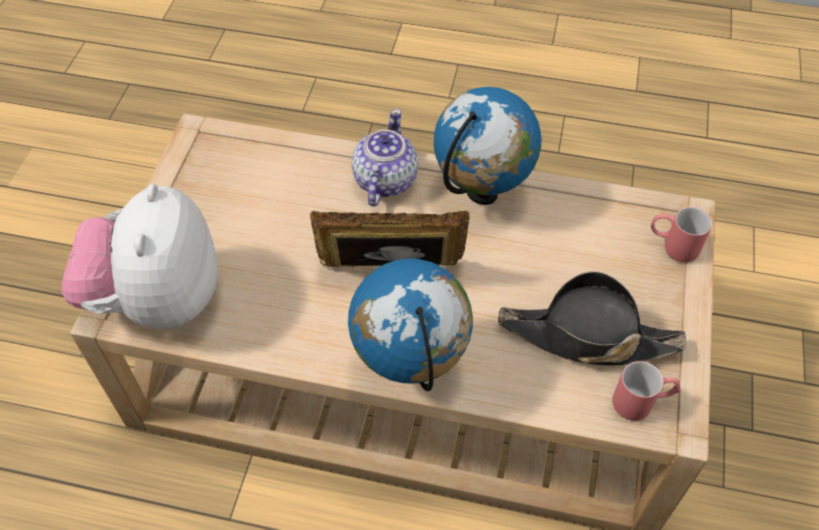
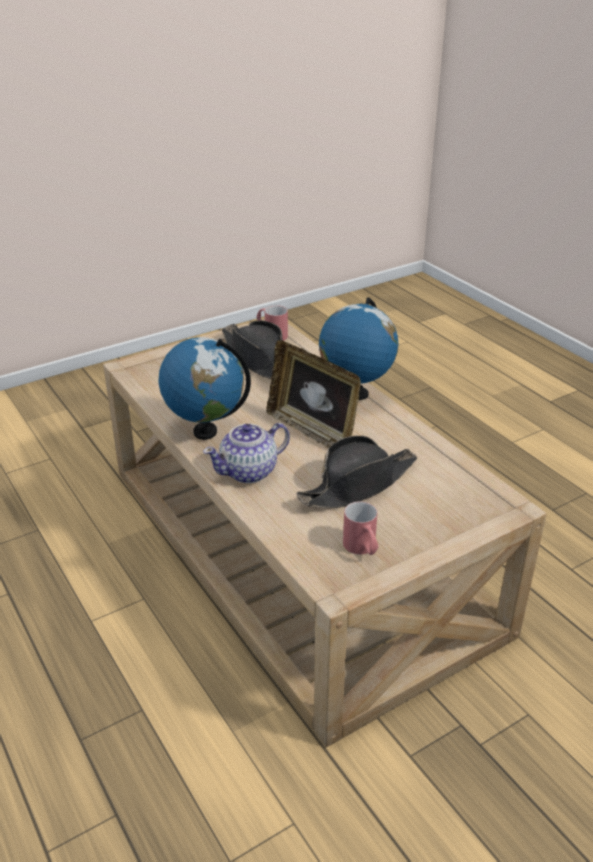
camera: 135 degrees left, 20 degrees down
plush toy [62,184,218,329] -> none
red mug [651,207,712,263] -> red mug moved to [343,501,378,555]
none -> black hat [296,436,417,509]

